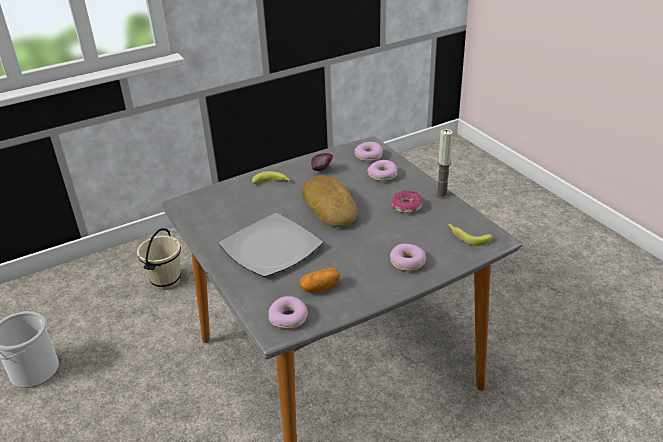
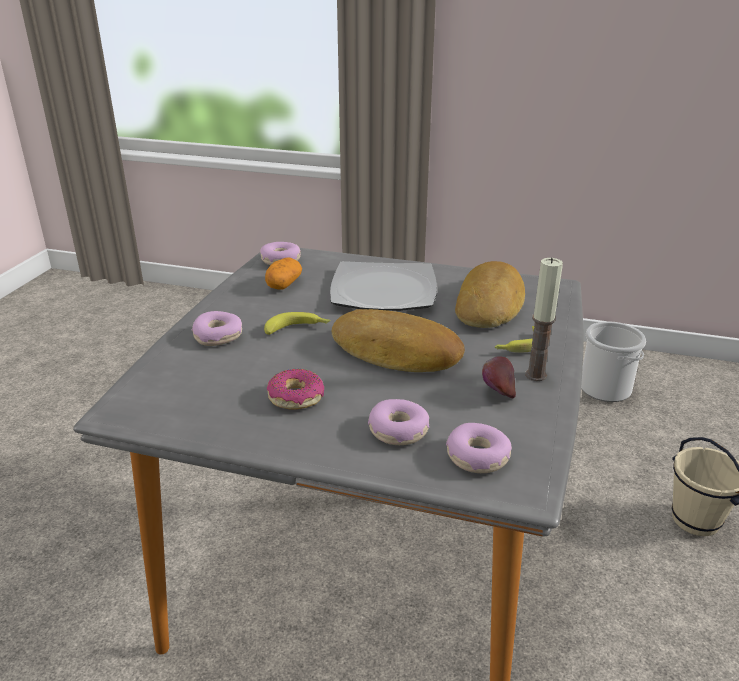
camera: 135 degrees right, 5 degrees down
candle [436,129,453,199] -> candle moved to [525,258,563,381]
banana [448,224,492,246] -> banana moved to [264,312,331,335]
none -> bread [455,261,525,328]

